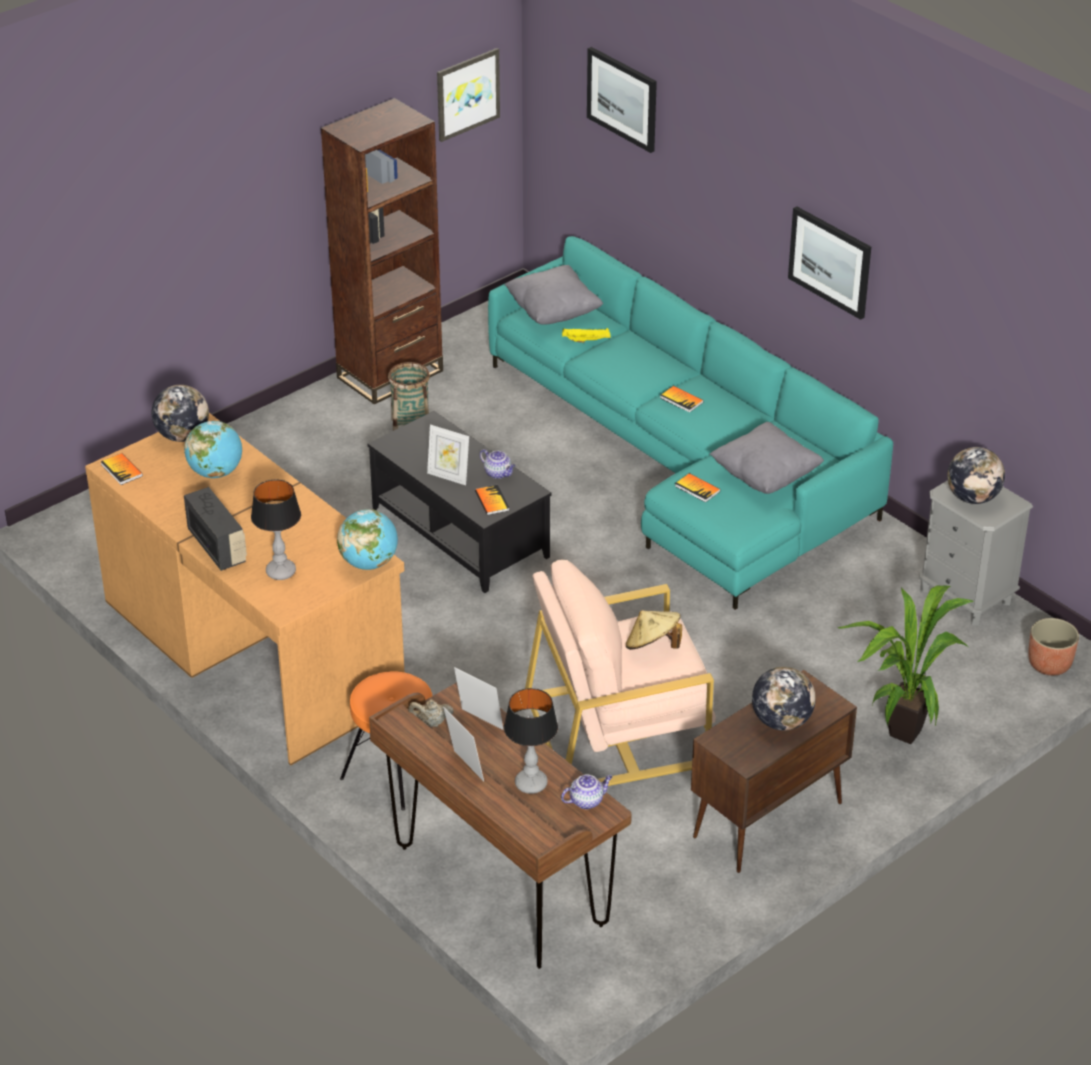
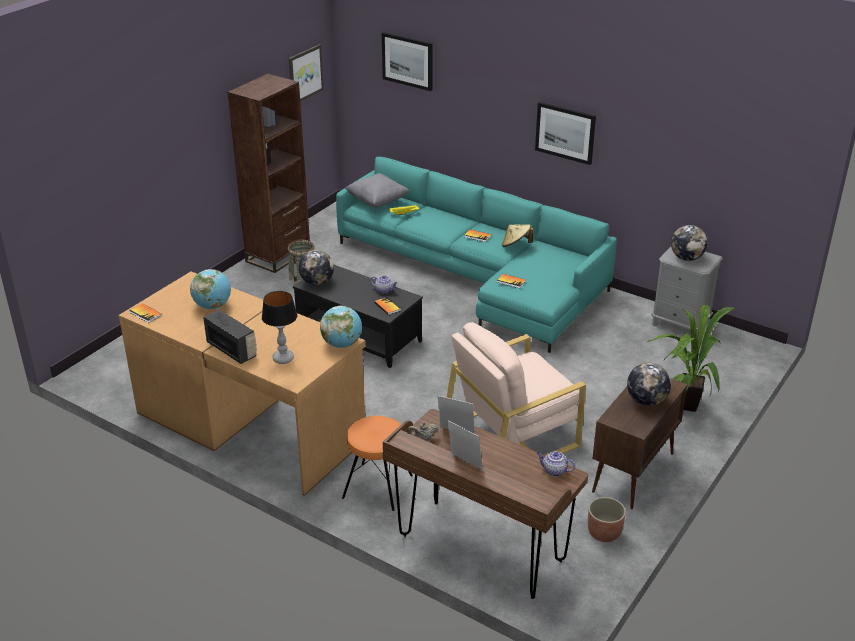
camera: 15 degrees left, 5 degrees down
globe [152,385,209,442] -> globe moved to [299,250,334,285]
picture frame [427,425,469,485] -> none
table lamp [504,688,558,794] -> none
teapot [561,774,612,809] -> teapot turned 120 degrees counterclockwise [537,451,575,476]
beige hat [626,610,682,650] -> beige hat moved to [502,224,534,247]
grey pillow [709,422,824,494] -> none
planter [1028,618,1079,676] -> planter moved to [588,497,626,542]

